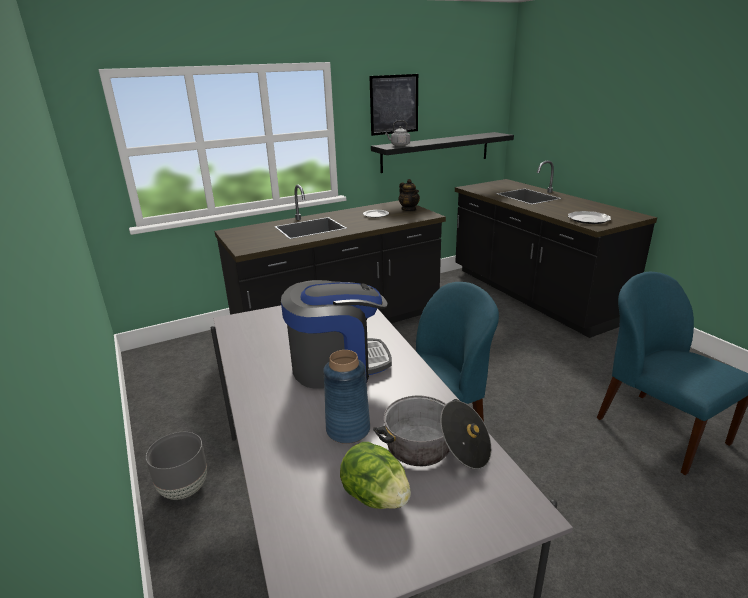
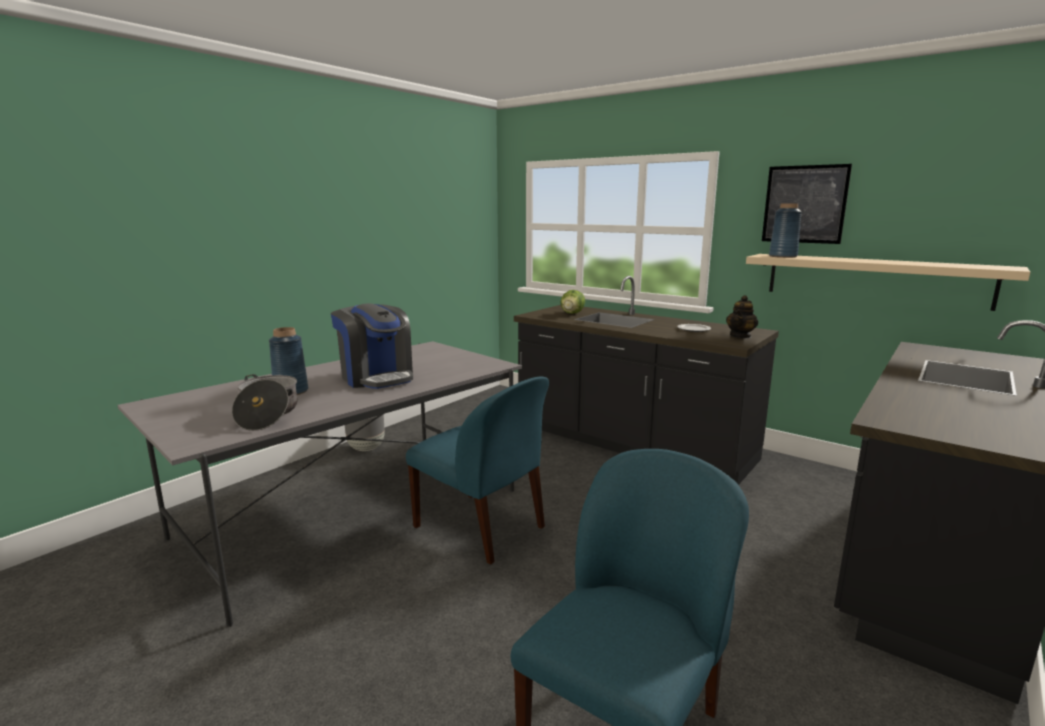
camera: 65 degrees right, 10 degrees down
lettuce [340,442,411,509] -> lettuce moved to [560,290,585,314]
black shelf [371,132,514,173] -> beige shelf [746,254,1030,311]
grey kettle [385,120,410,146] -> blue vase [769,203,802,258]
plate [568,211,611,224] -> none

